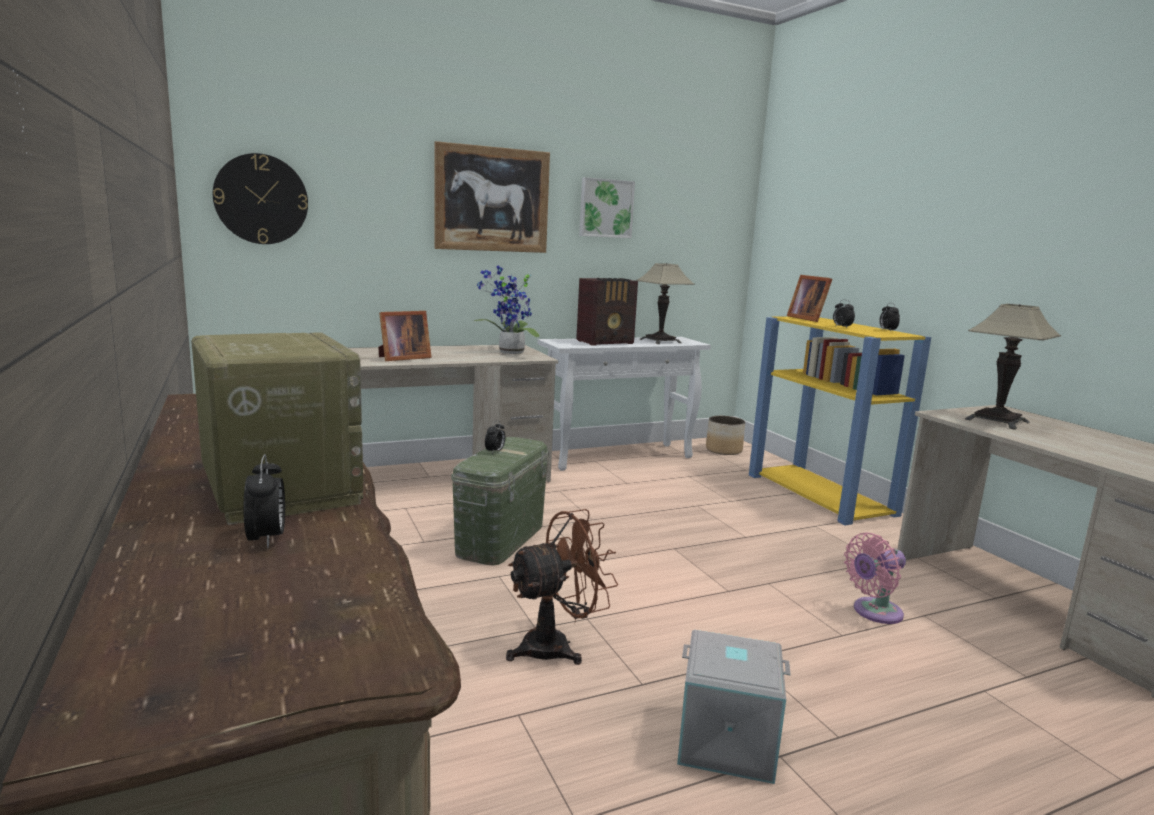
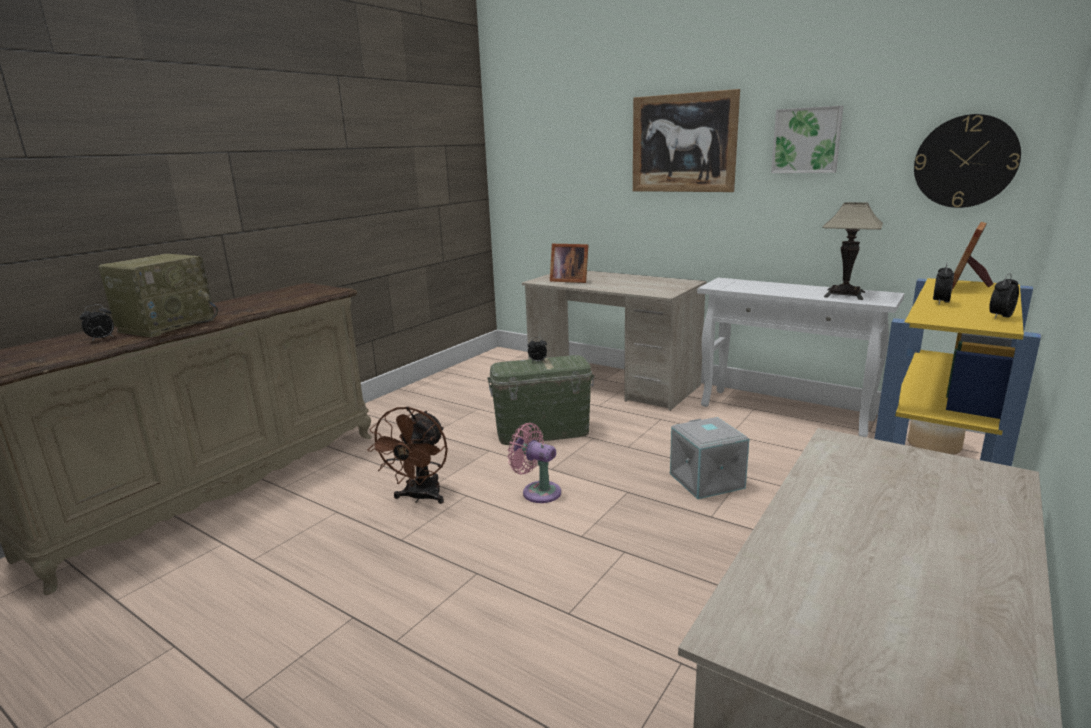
camera: 60 degrees right, 5 degrees up
wall clock [213,153,308,244] -> wall clock moved to [914,114,1021,208]
potted plant [474,265,540,354] -> none
brown fan [506,509,618,665] -> brown fan turned 75 degrees clockwise [367,406,448,504]
radio [576,278,638,346] -> none
grey storage box [677,630,791,784] -> grey storage box moved to [670,417,749,499]
pink fan [844,533,906,624] -> pink fan moved to [508,423,561,503]
table lamp [965,304,1061,430] -> none

